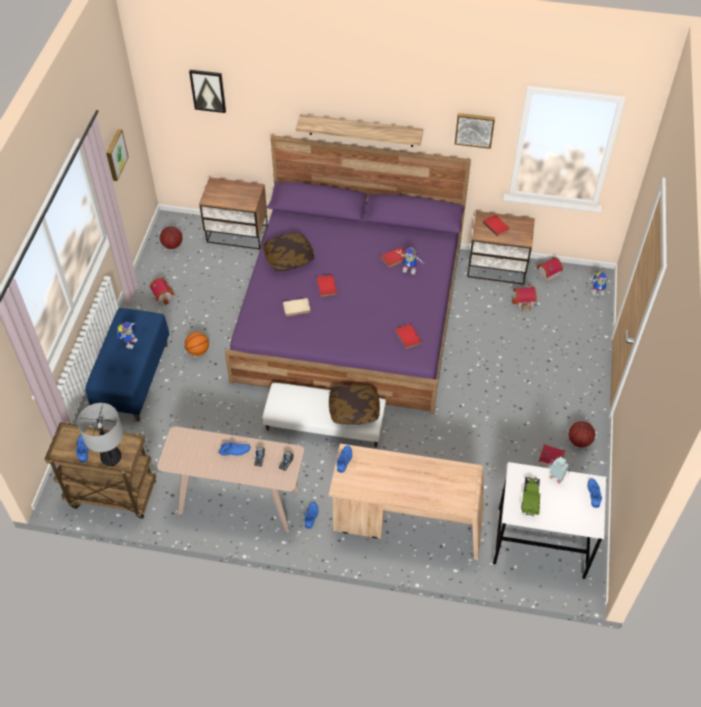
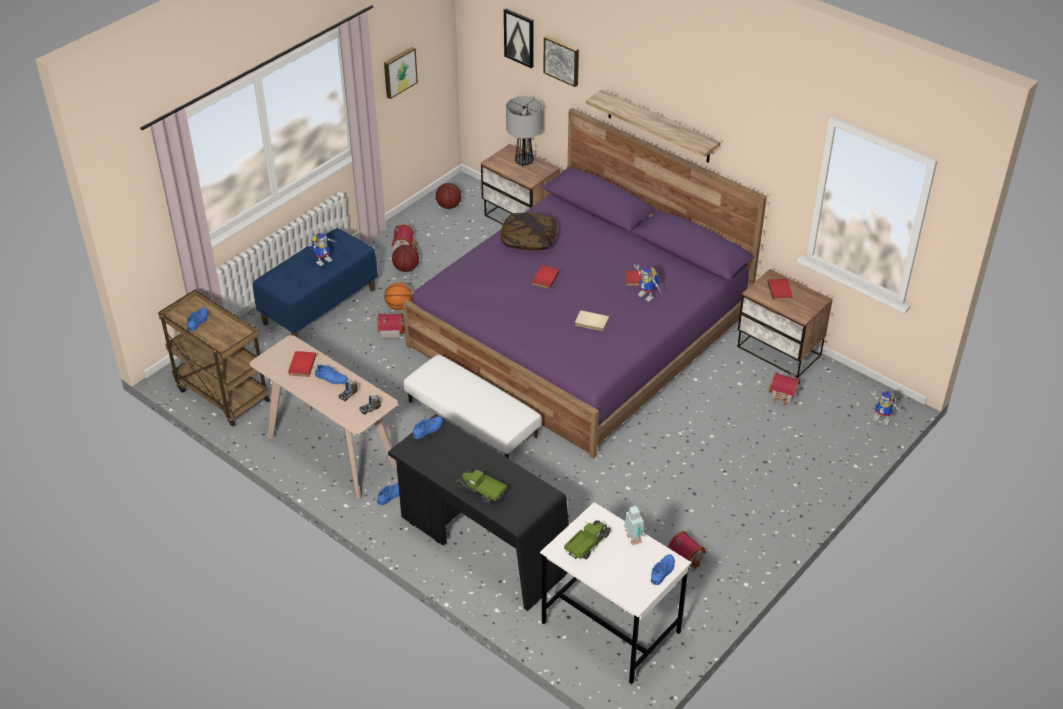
camera: 30 degrees right, 10 degrees down
table lamp [77,403,124,466] -> table lamp moved to [506,96,542,166]
beige book [283,298,311,316] -> beige book moved to [575,310,609,331]
pillow [329,384,380,425] -> none
beige desk [329,444,484,560] -> black desk [388,414,569,611]
red book [396,324,422,349] -> red book moved to [288,351,316,377]
picture [455,113,495,149] -> picture moved to [544,36,579,87]
toy house [537,257,563,282] -> toy house moved to [377,313,405,338]
basketball [569,421,595,448] -> basketball moved to [392,245,419,272]
none -> toy truck [456,470,507,503]

